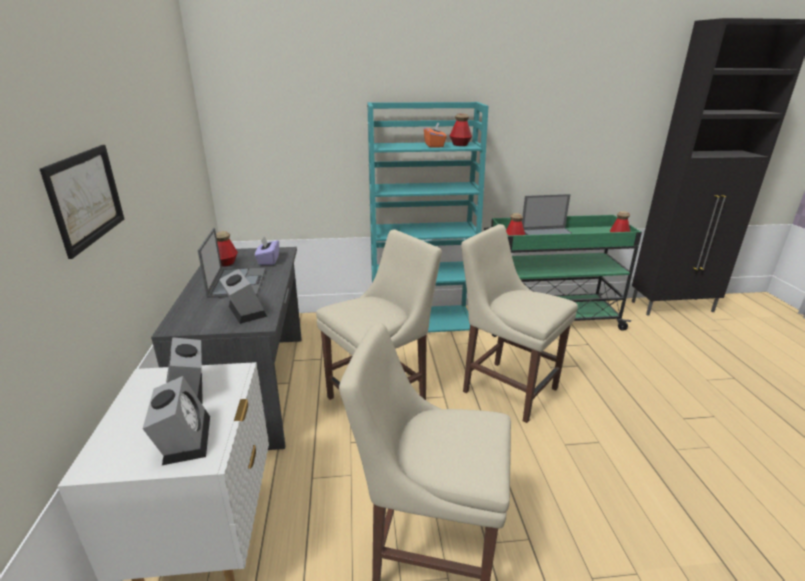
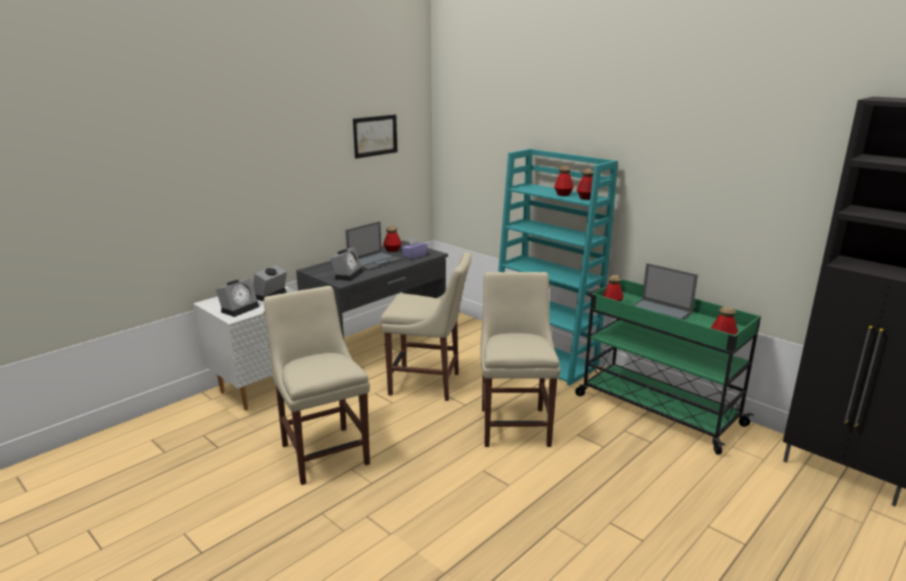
camera: 50 degrees right, 5 degrees down
picture [40,145,124,259] -> picture moved to [353,114,397,159]
orange tissue box [424,122,447,148] -> bottle [554,166,574,196]

